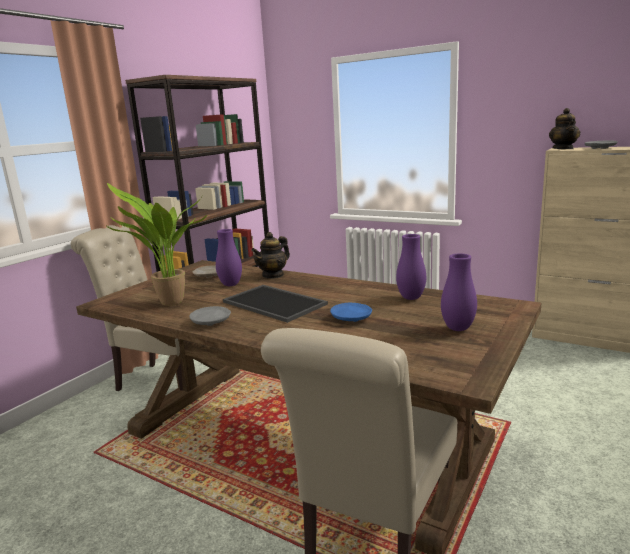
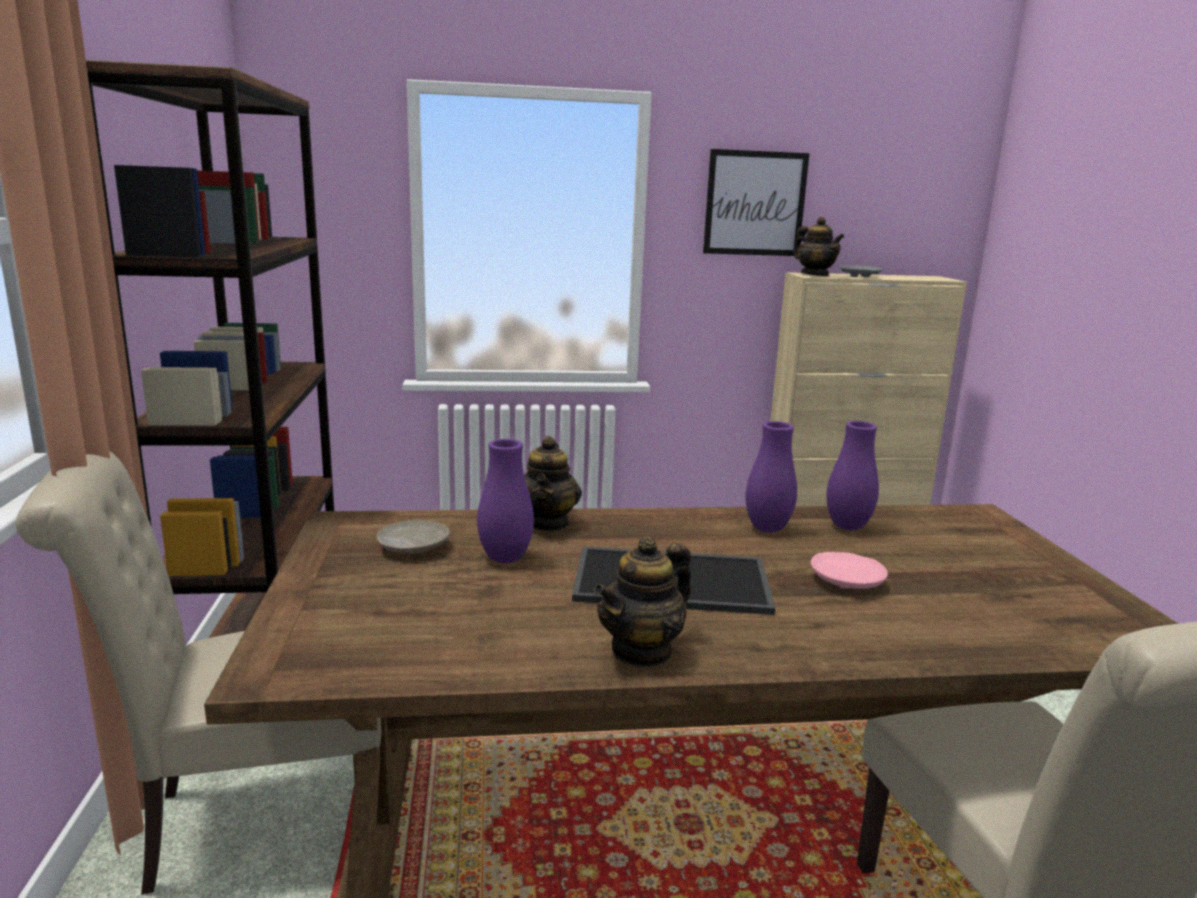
camera: 40 degrees left, 0 degrees up
potted plant [105,183,207,306] -> none
grey plate [189,306,231,326] -> teapot [594,536,691,668]
blue plate [330,302,372,322] -> pink plate [811,552,888,589]
purple vase [441,253,477,331] -> purple vase moved to [745,421,797,533]
none -> picture [703,149,810,256]

